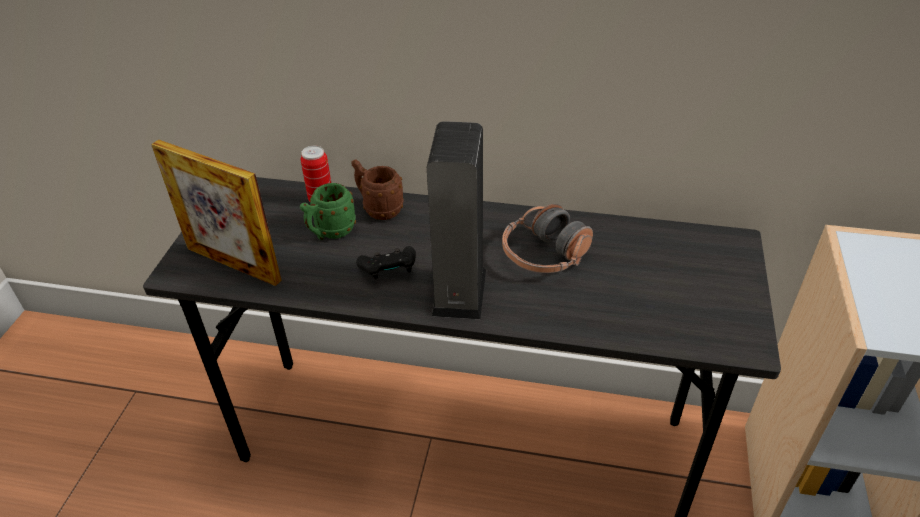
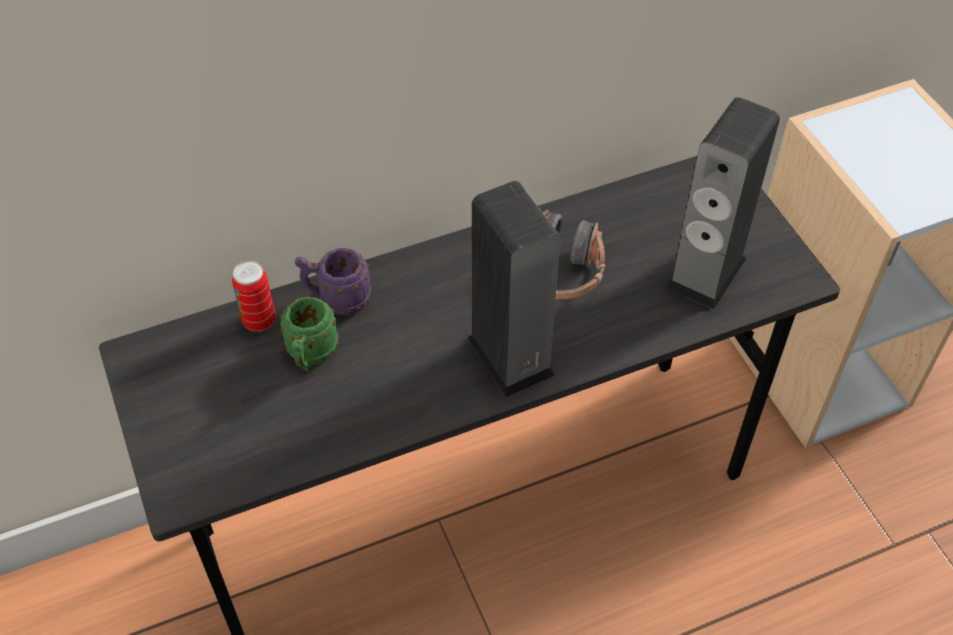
camera: 35 degrees left, 10 degrees up
picture frame [151,140,281,286] -> none
brown mug [351,159,403,220] -> purple mug [295,248,371,315]
black game controller [356,246,416,280] -> none
none -> speaker [666,97,780,310]

